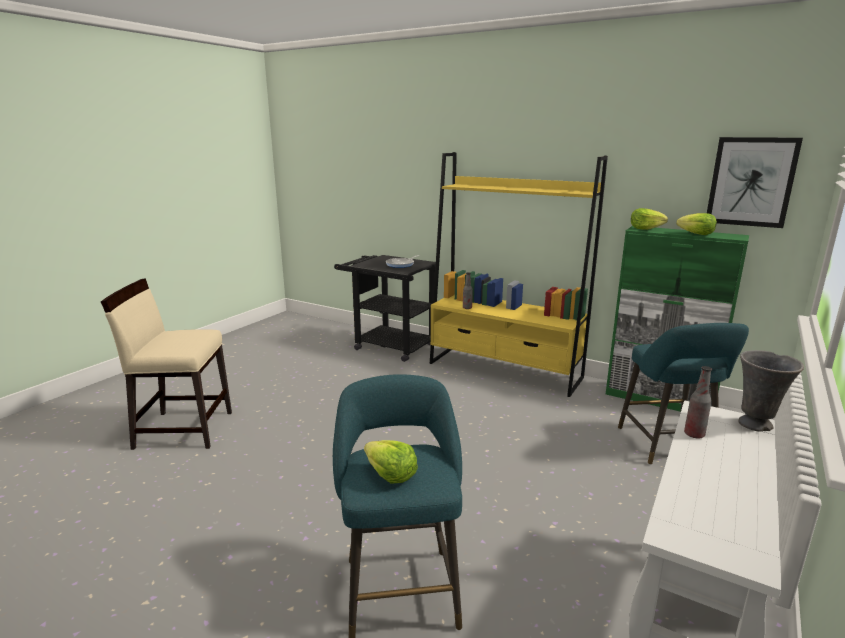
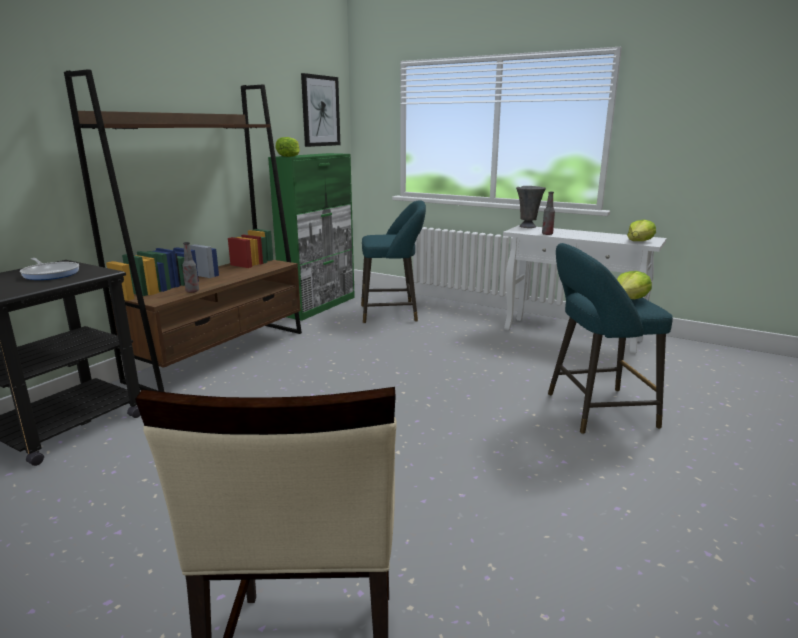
camera: 90 degrees left, 0 degrees up
yellow bookcase [430,152,608,397] -> brown bookcase [64,69,302,392]
lettuce [676,213,717,235] -> lettuce moved to [627,219,656,241]

